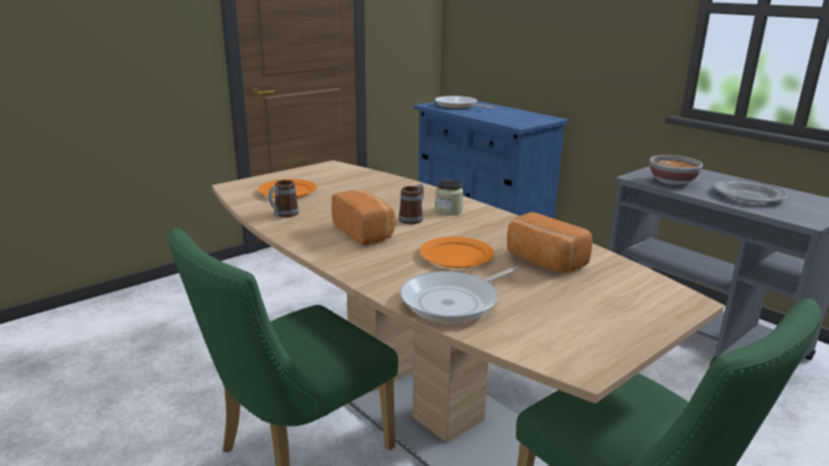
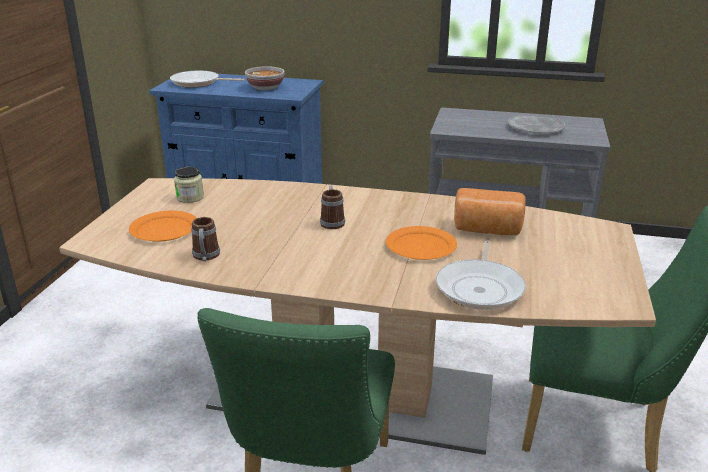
camera: 35 degrees left, 5 degrees up
bread [332,190,396,246] -> none
jar [435,180,463,215] -> jar moved to [174,167,204,203]
bowl [649,155,703,185] -> bowl moved to [245,66,284,90]

